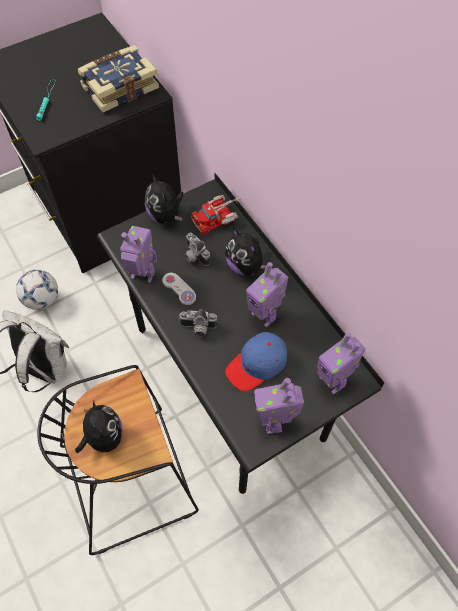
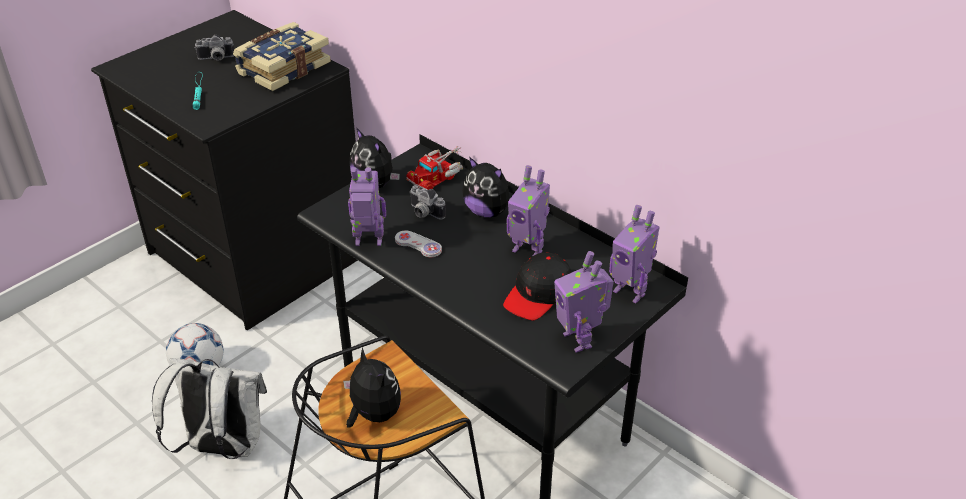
camera: 15 degrees left, 20 degrees down
camera [179,310,218,337] -> camera moved to [195,35,234,61]
blue cap [225,332,287,392] -> black cap [503,252,571,320]

